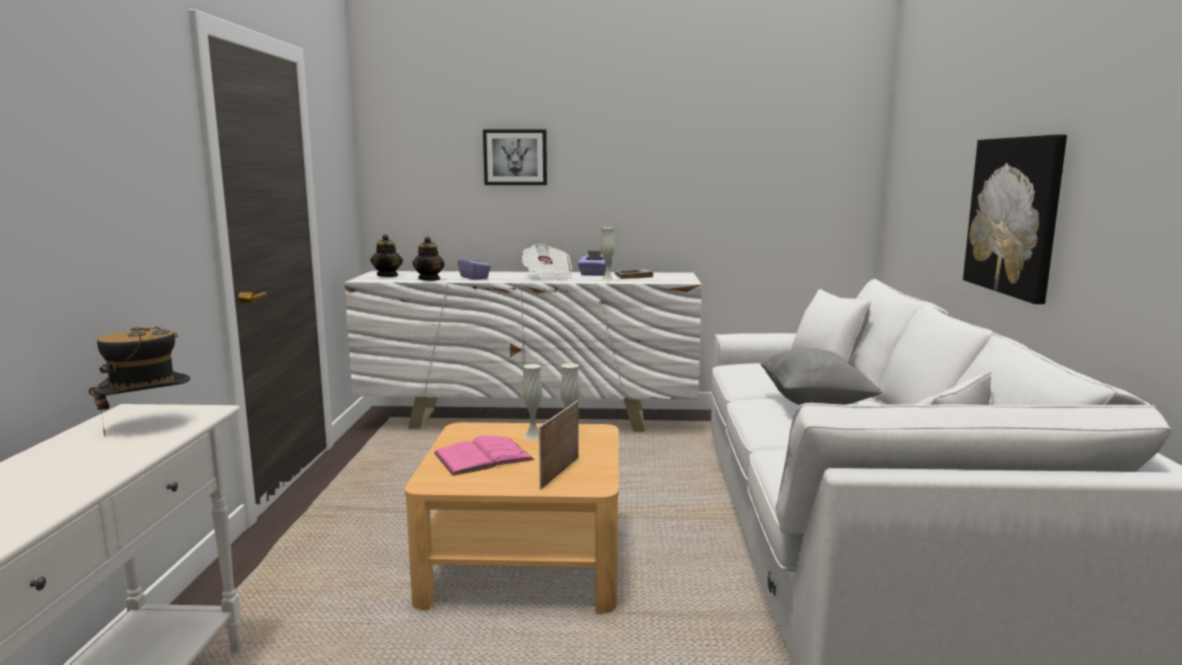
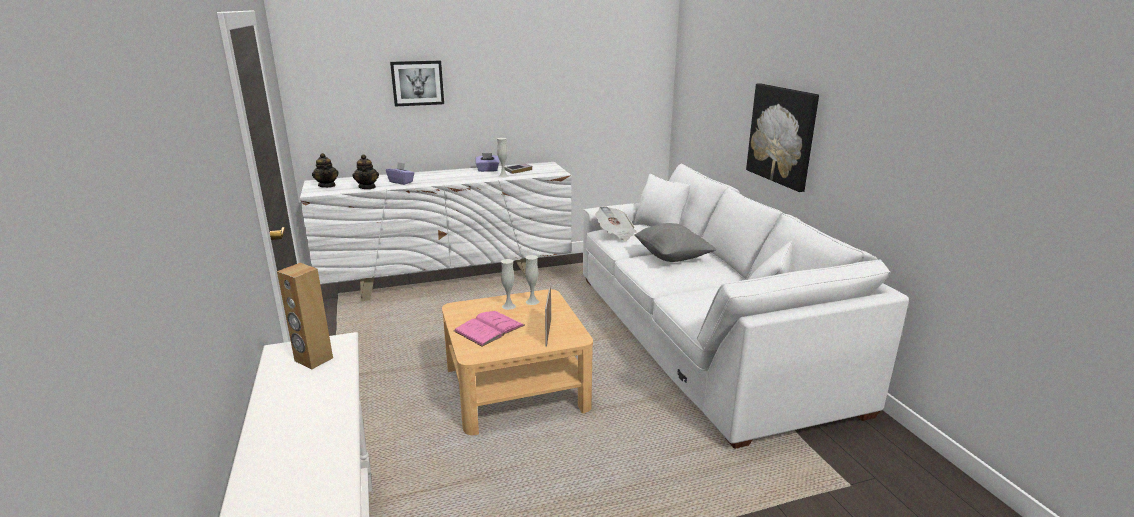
camera: 20 degrees left, 10 degrees up
hat [88,326,190,436] -> brown speaker [277,263,333,369]
newspaper [521,244,572,281] -> newspaper moved to [595,206,637,241]

